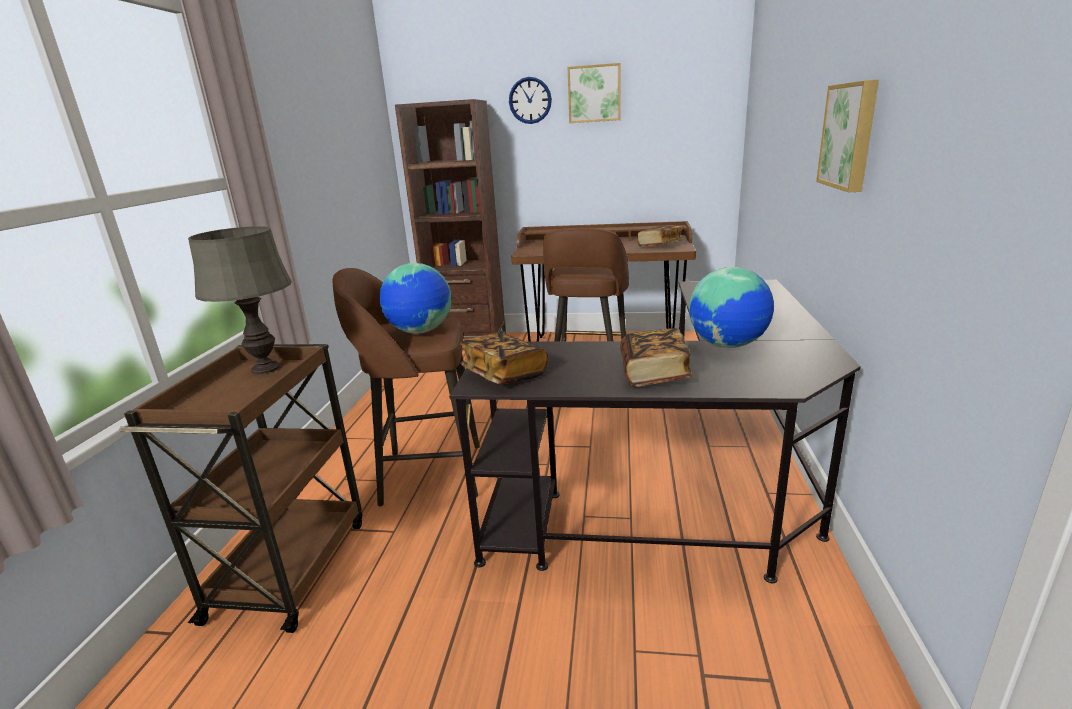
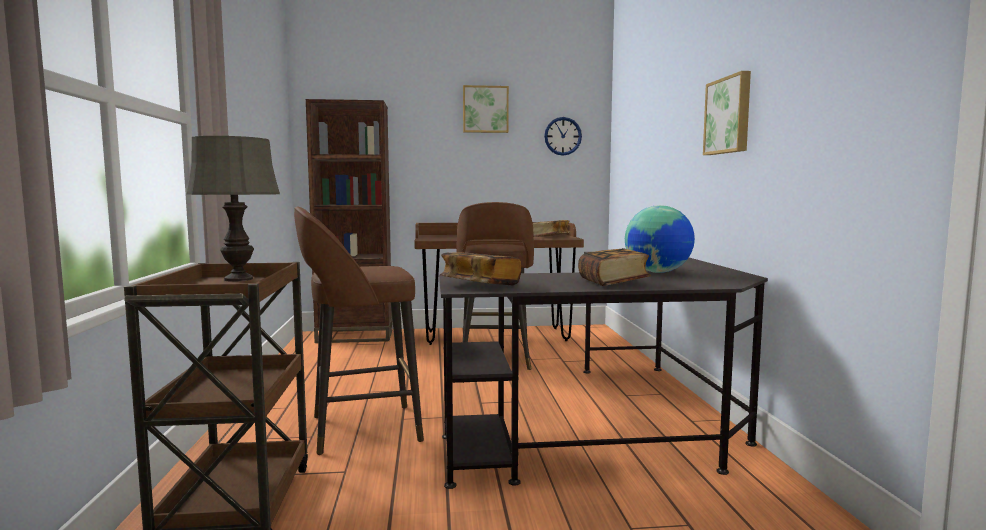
camera: 15 degrees left, 15 degrees down
globe [379,263,451,334] -> none
wall clock [509,77,552,124] -> wall clock moved to [544,117,582,156]

